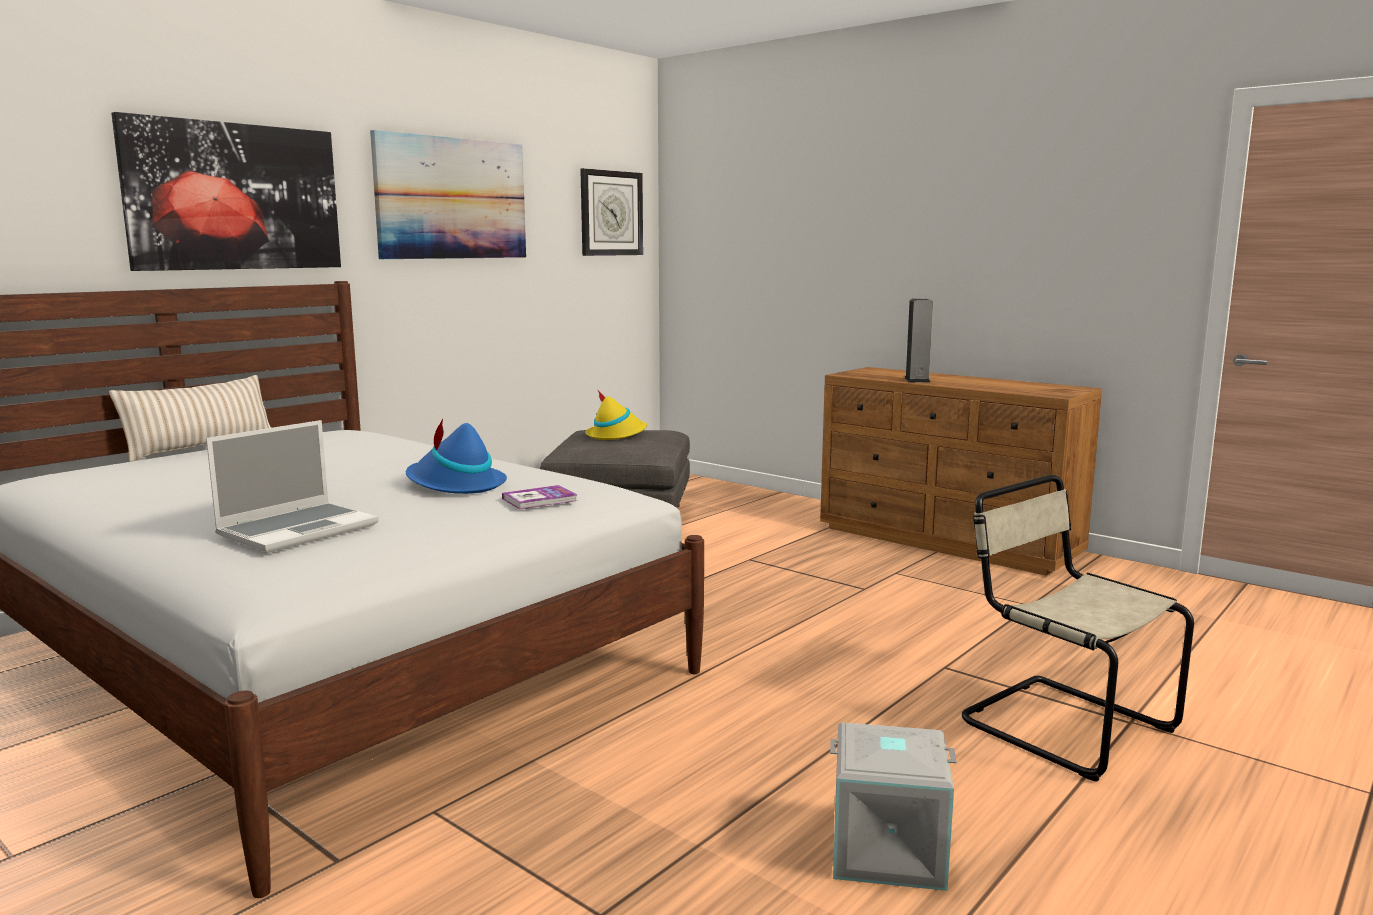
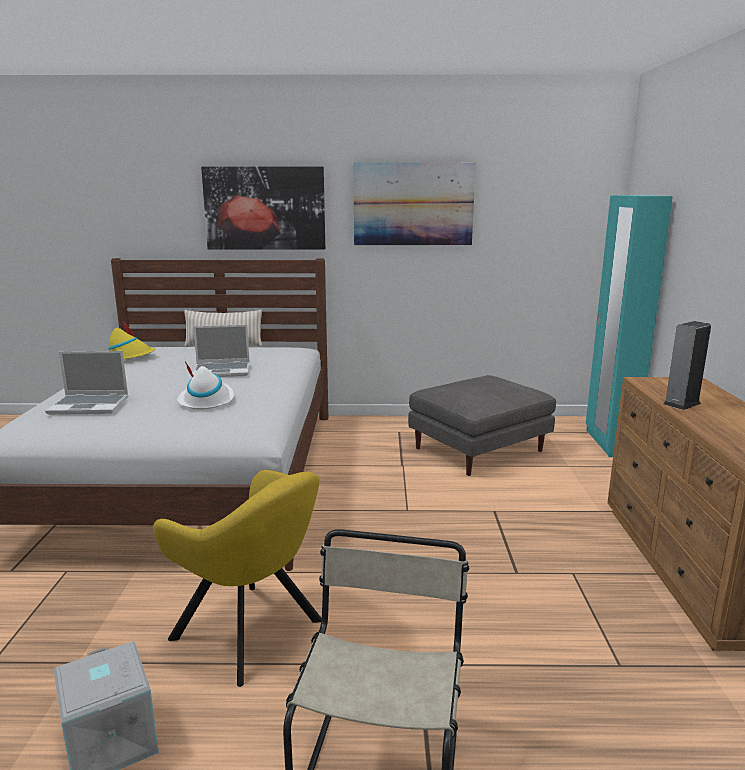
camera: 50 degrees right, 5 degrees up
blue hat [406,419,507,494] -> white hat [177,362,234,409]
book [502,485,577,509] -> none
wall clock [580,168,643,256] -> none
yellow hat [585,389,647,440] -> yellow hat moved to [108,322,155,359]
none -> yellow armchair [153,470,322,687]
none -> laptop [193,325,250,377]
none -> turquoise wardrobe [586,195,673,457]

